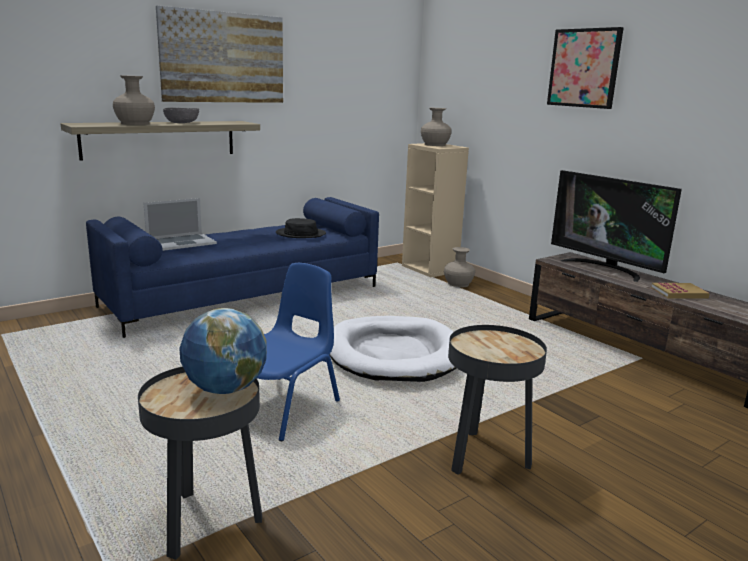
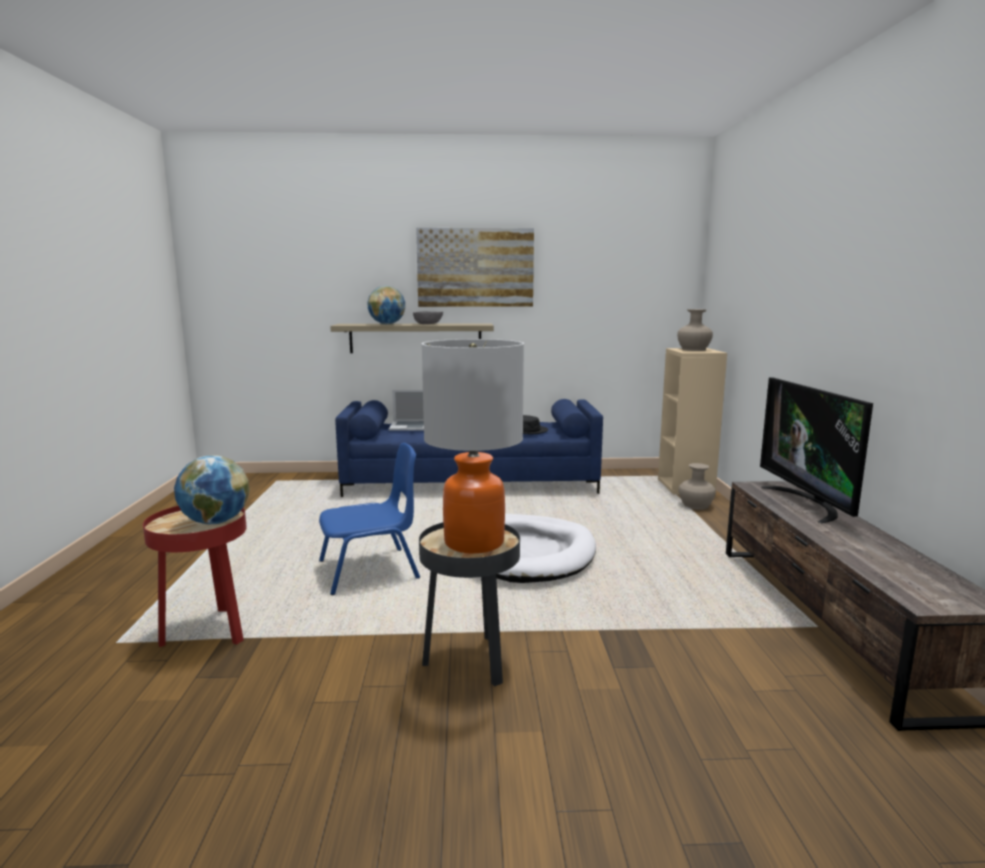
camera: 35 degrees right, 5 degrees down
beige vase [113,75,155,125] -> globe [367,286,405,324]
black side table [138,366,262,560] -> red side table [143,506,247,647]
picture [547,27,624,109] -> none
book [651,283,710,298] -> none
none -> table lamp [422,339,524,554]

